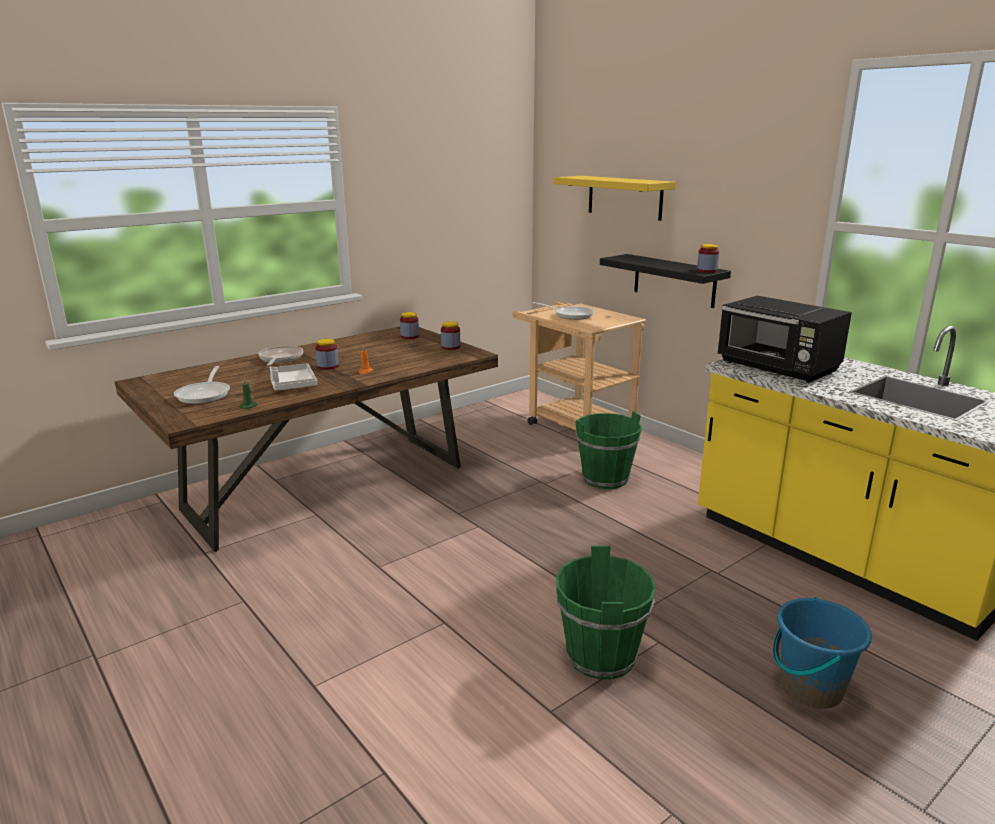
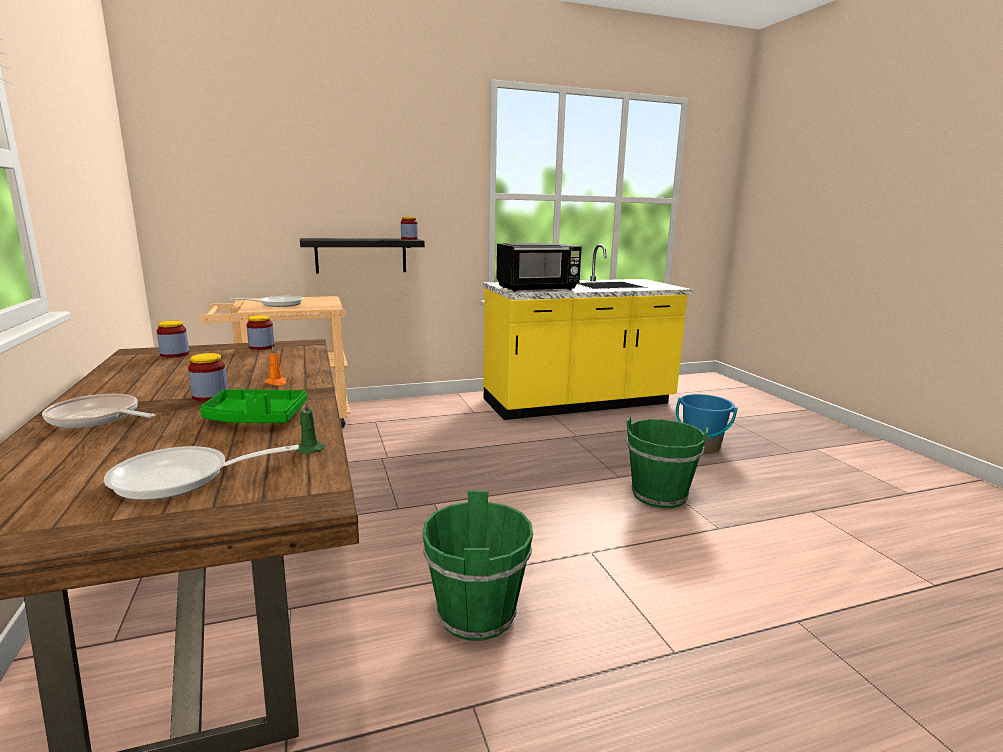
camera: 70 degrees left, 5 degrees down
frying pan [174,366,230,404] -> frying pan turned 150 degrees clockwise [104,445,299,500]
white tray [270,363,317,390] -> green tray [200,389,307,423]
yellow shelf [554,176,676,221] -> none
green bucket [575,411,642,489] -> green bucket moved to [422,490,533,641]

